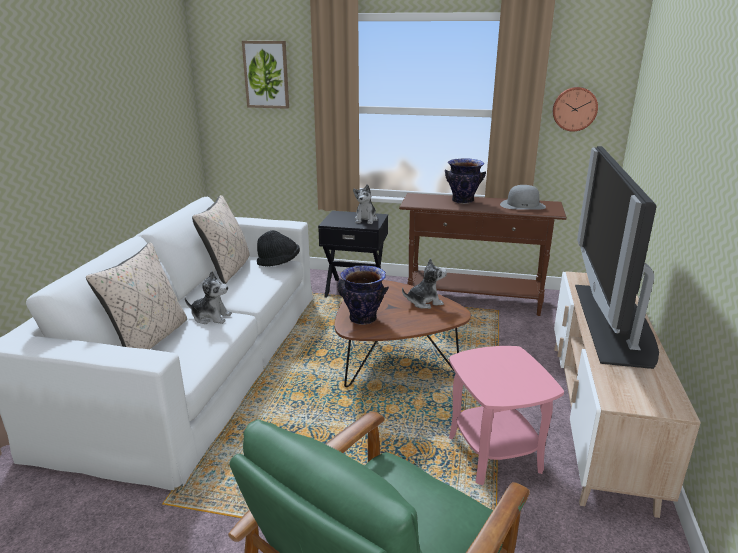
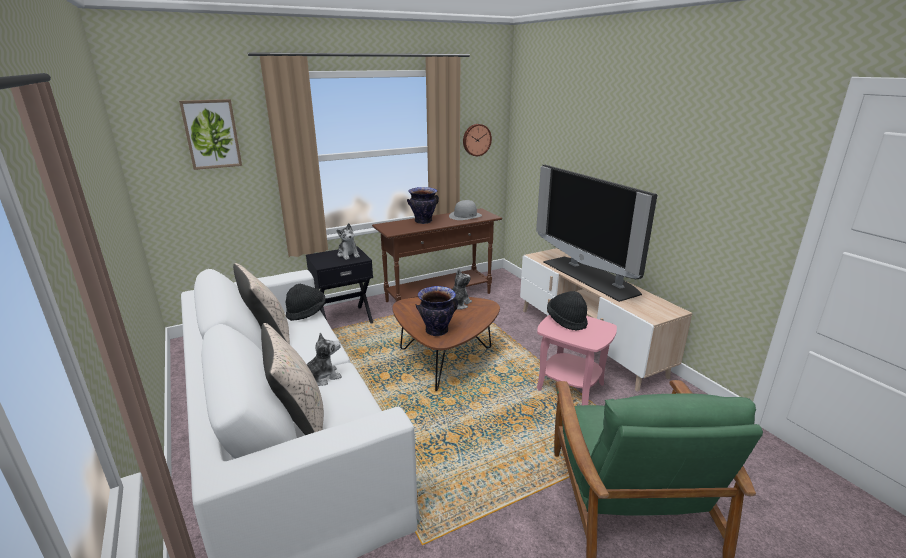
camera: 40 degrees left, 0 degrees up
none -> black hat [547,291,588,330]

